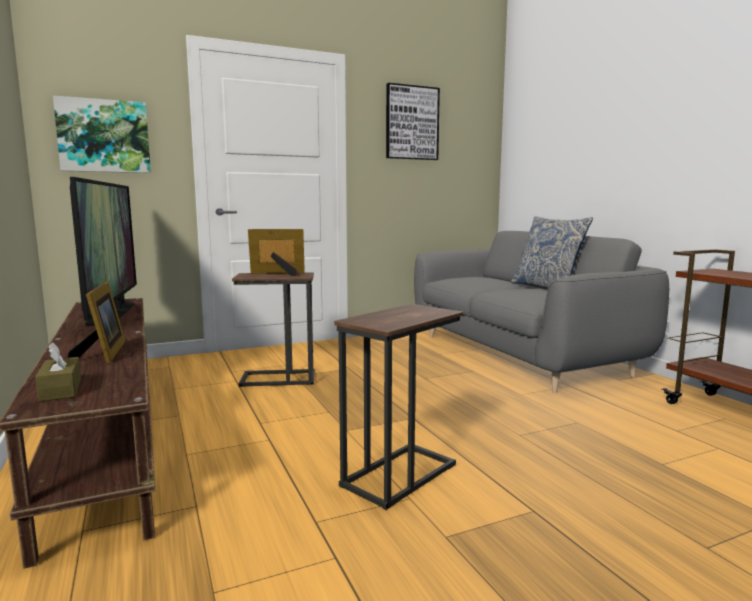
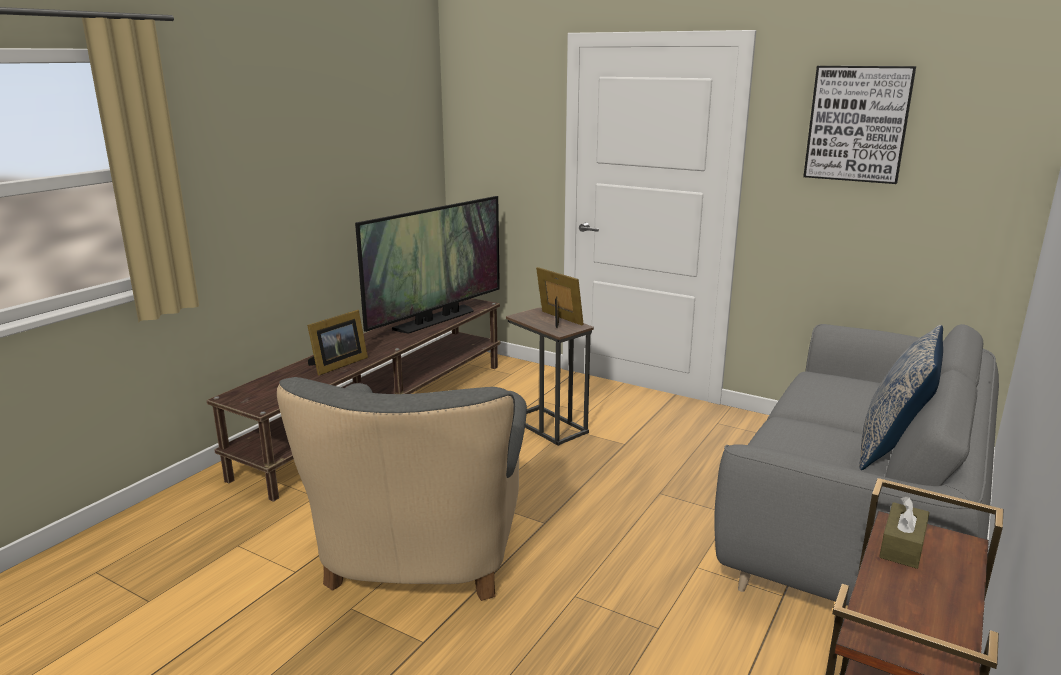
camera: 55 degrees right, 10 degrees up
brown tissue box [35,342,81,402] -> brown tissue box moved to [879,496,930,569]
picture [53,96,151,173] -> none
brown side table [334,304,463,510] -> grey armchair [277,377,527,601]

